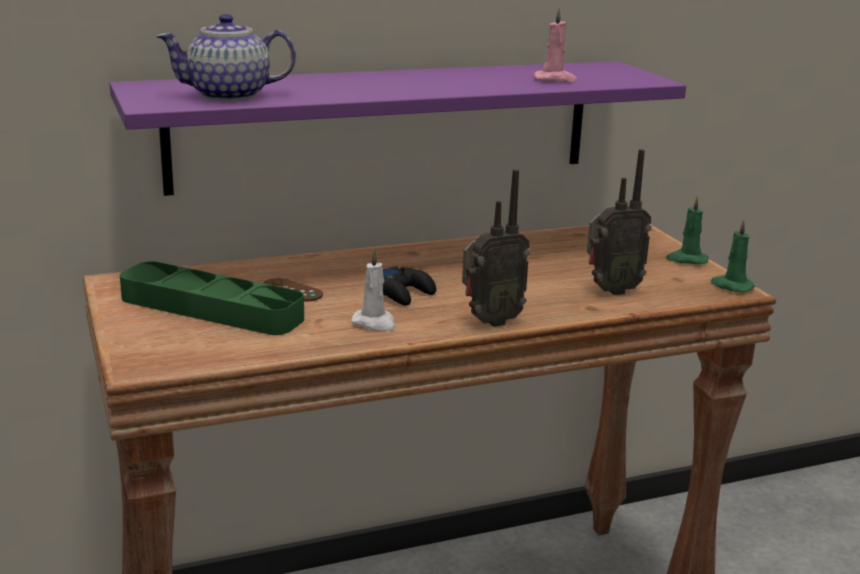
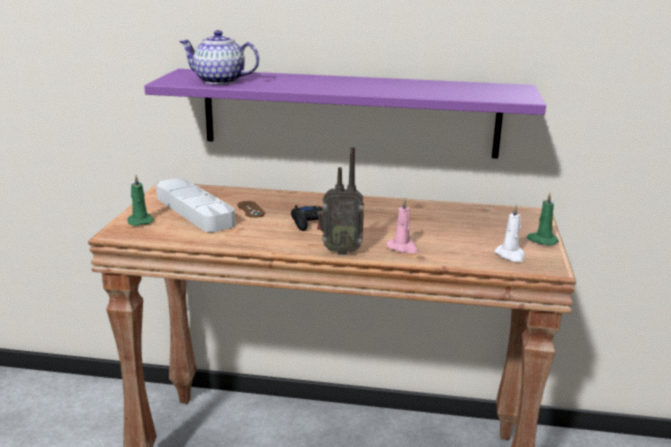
camera: 30 degrees right, 0 degrees up
green tray [120,261,304,335] -> grey tray [156,178,235,232]
white candle [351,249,396,331] -> white candle moved to [495,205,525,262]
pink candle [534,7,577,82] -> pink candle moved to [387,198,418,253]
radio [587,149,652,295] -> none
green candle [711,219,755,292] -> green candle moved to [128,175,154,226]

